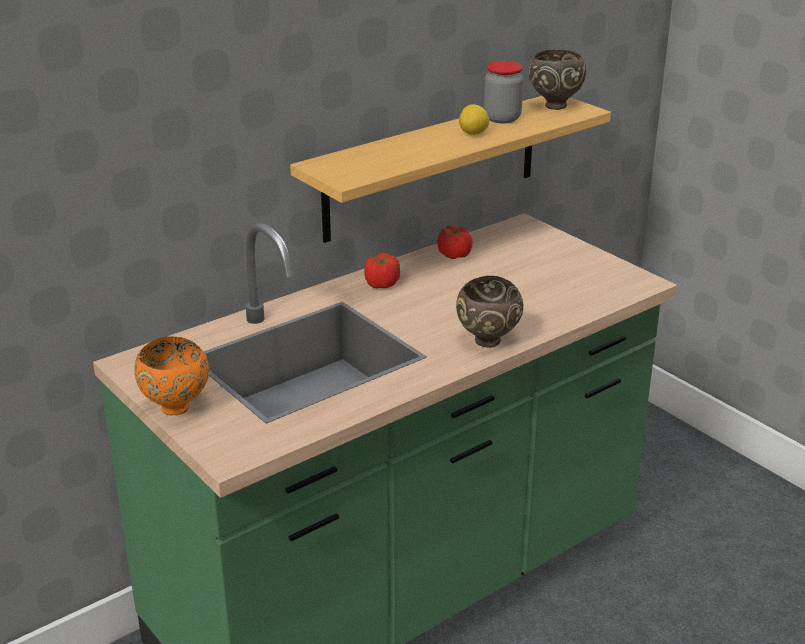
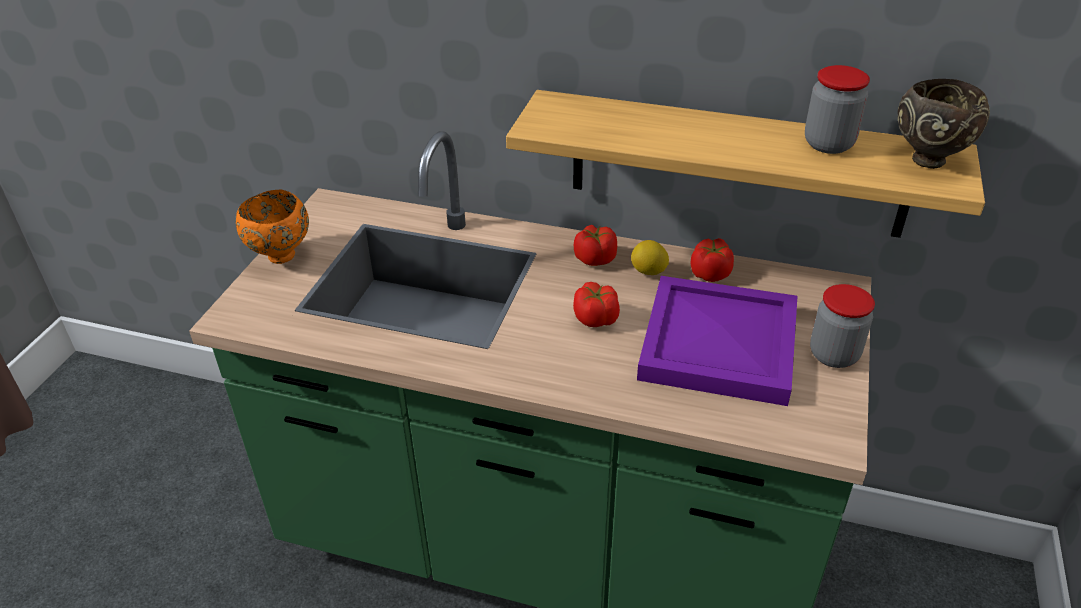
camera: 55 degrees right, 10 degrees up
brown bowl [456,276,523,348] -> none
lemon [459,104,489,135] -> lemon moved to [631,240,669,275]
none -> tomato [573,282,620,327]
none -> purple tray [637,276,798,406]
none -> jar [810,284,875,368]

